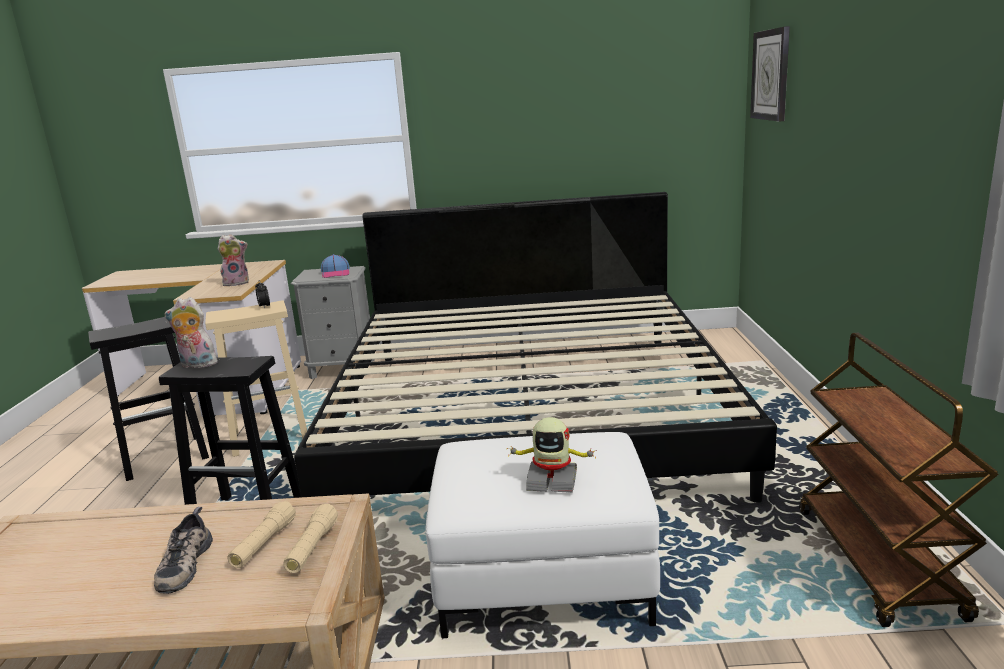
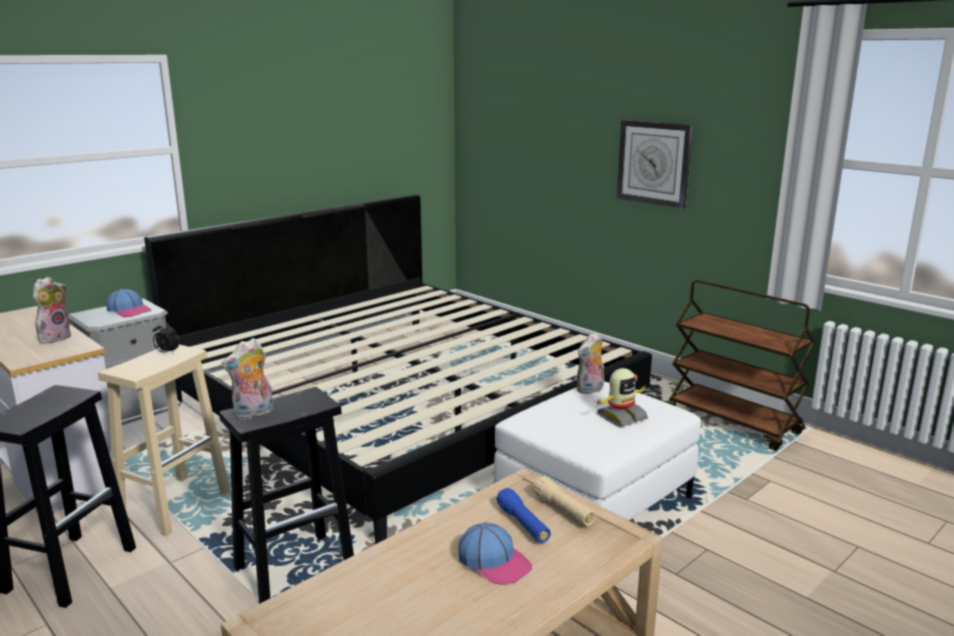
camera: 45 degrees left, 0 degrees up
shoe [154,507,213,594] -> cap [458,522,532,585]
beige flashlight [228,501,296,568] -> blue flashlight [496,488,551,543]
wall clock [750,26,790,121] -> wall clock moved to [617,120,693,209]
none -> plush toy [577,332,604,394]

